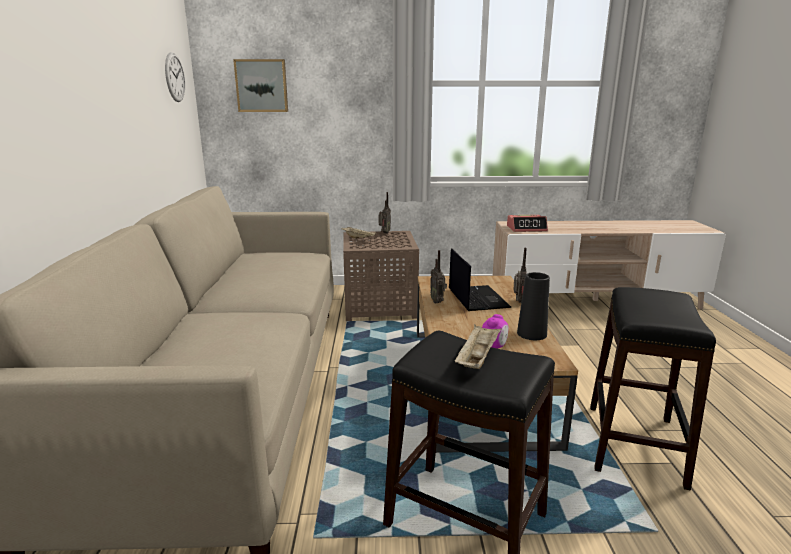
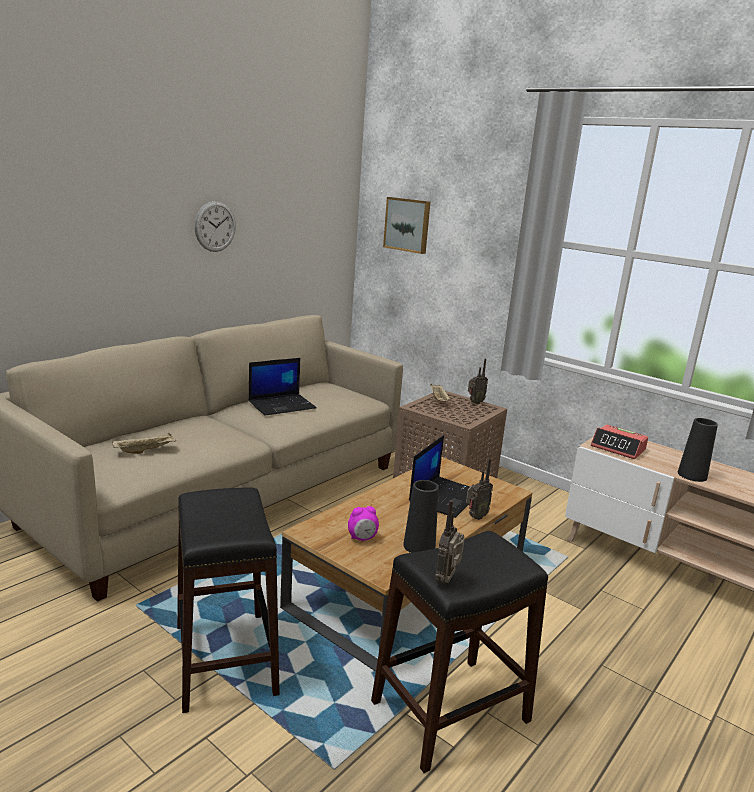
camera: 40 degrees right, 0 degrees up
wall clock [165,52,185,102] -> wall clock moved to [195,201,236,252]
radio [430,250,447,303] -> radio moved to [435,500,465,583]
beige tray [454,324,502,369] -> beige tray moved to [112,433,176,454]
none -> laptop [249,358,317,416]
none -> black vase [678,418,718,482]

